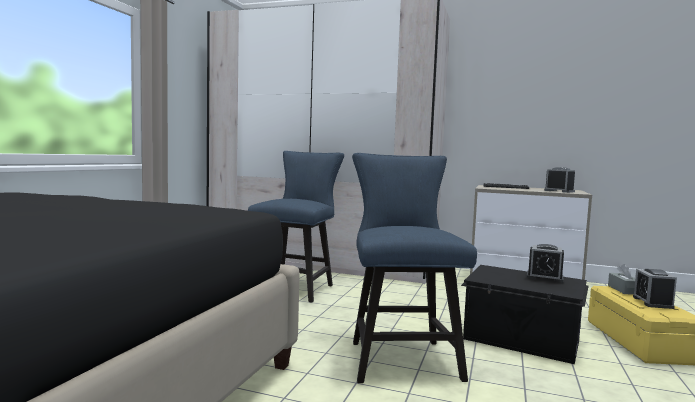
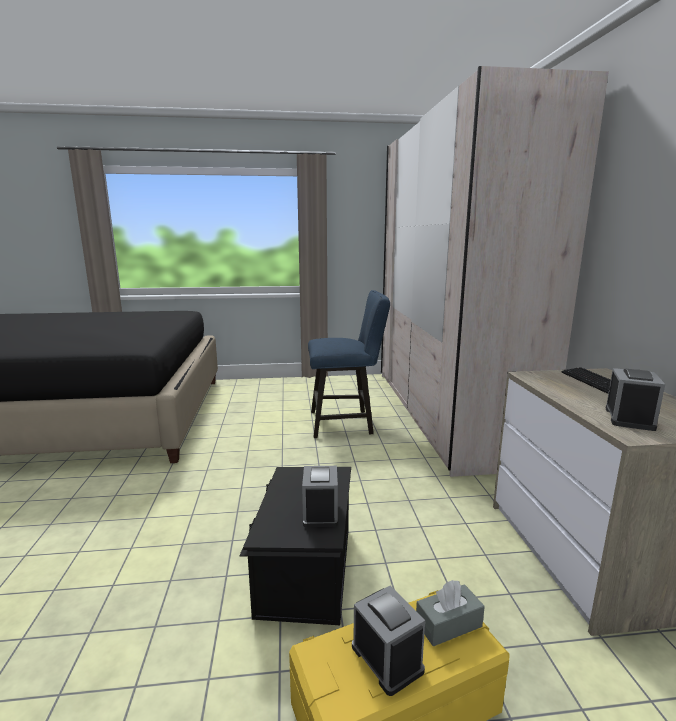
camera: 65 degrees right, 10 degrees up
blue chair [352,153,477,383] -> none
alarm clock [633,269,677,309] -> alarm clock turned 75 degrees clockwise [352,585,425,696]

